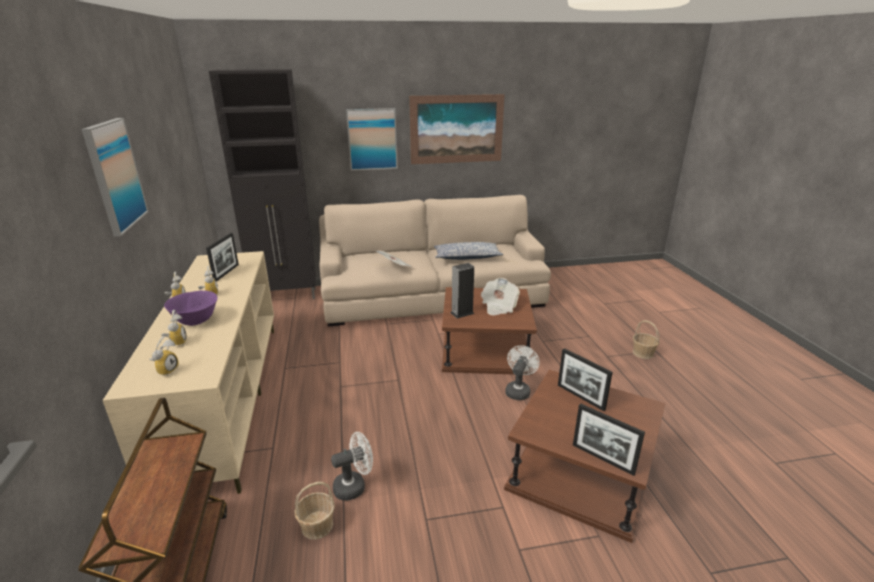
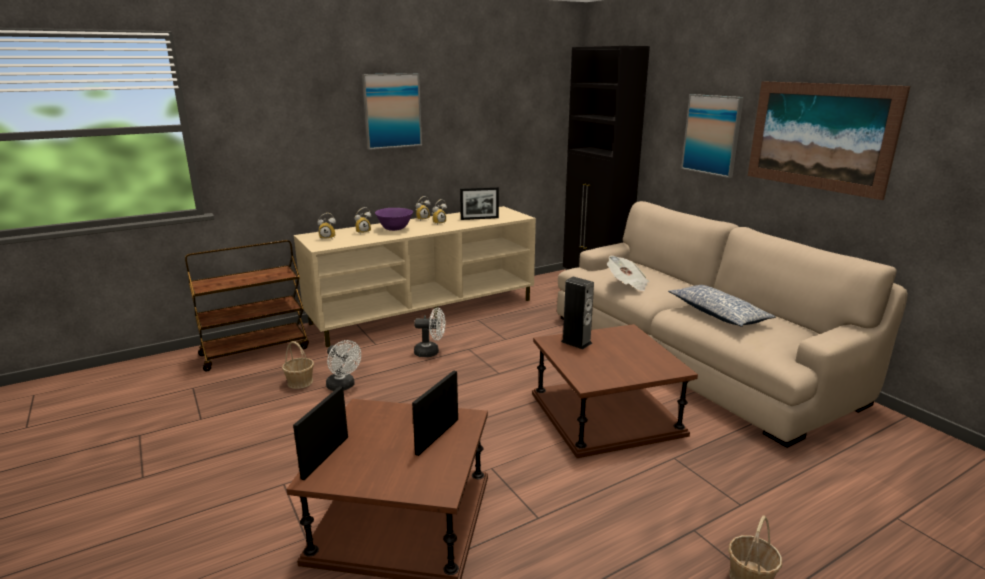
camera: 70 degrees right, 5 degrees down
newspaper [481,278,520,315] -> none
white fan [505,345,540,400] -> white fan moved to [414,307,445,357]

